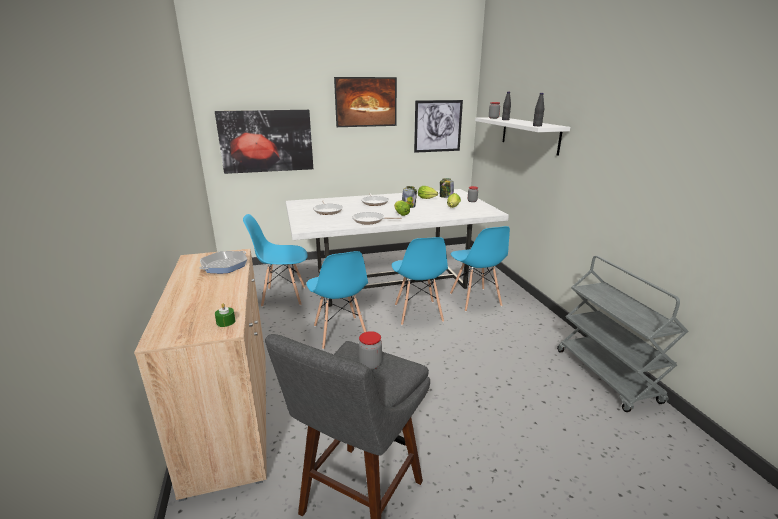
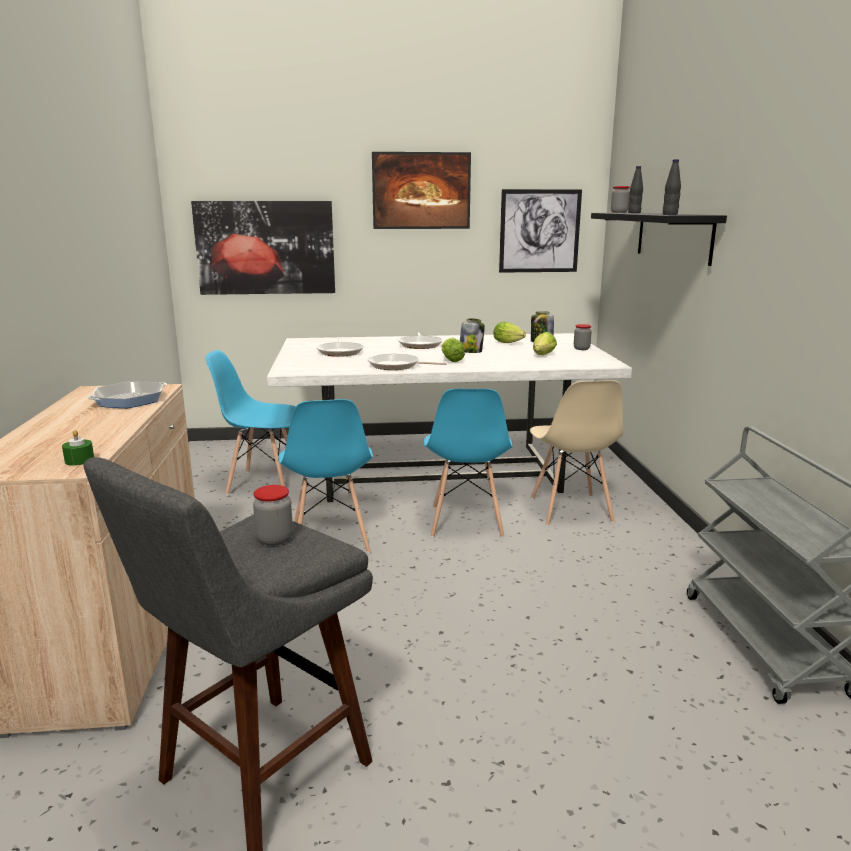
camera: 10 degrees right, 5 degrees down
blue chair [450,226,510,312] -> beige chair [530,380,623,526]
white shelf [475,117,570,156] -> black shelf [591,213,727,266]

